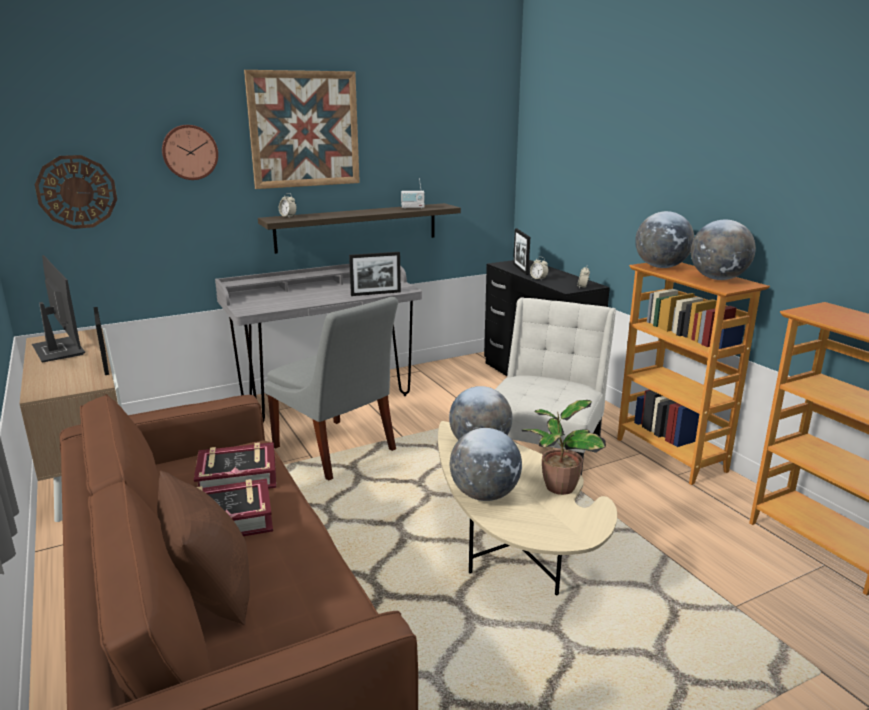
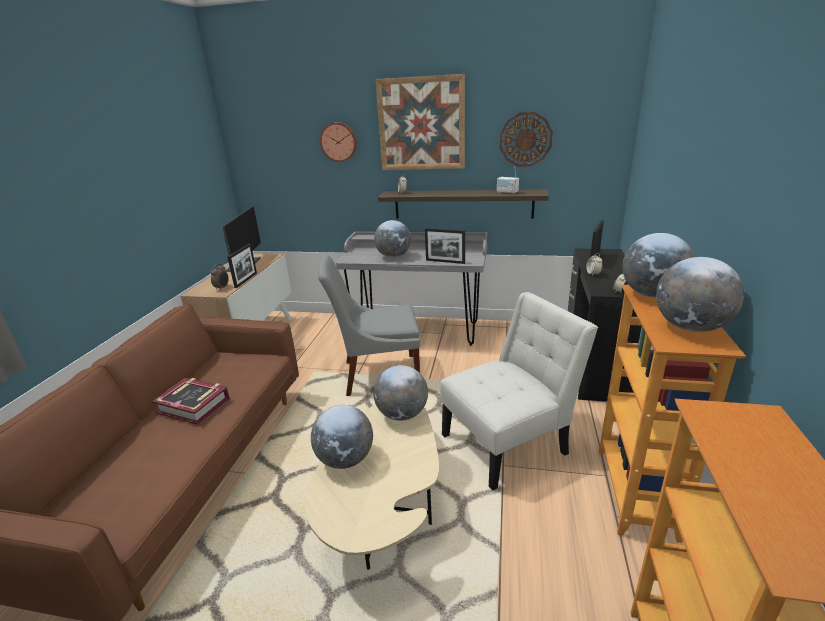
camera: 40 degrees right, 5 degrees up
wall clock [35,155,117,229] -> wall clock moved to [500,112,553,167]
brown pillow [157,471,250,625] -> none
book [194,442,276,489] -> none
grey chair [265,297,398,480] -> grey chair turned 90 degrees clockwise [318,255,421,396]
potted plant [522,400,606,495] -> none
none -> alarm clock [211,263,228,290]
none -> globe [374,220,411,258]

